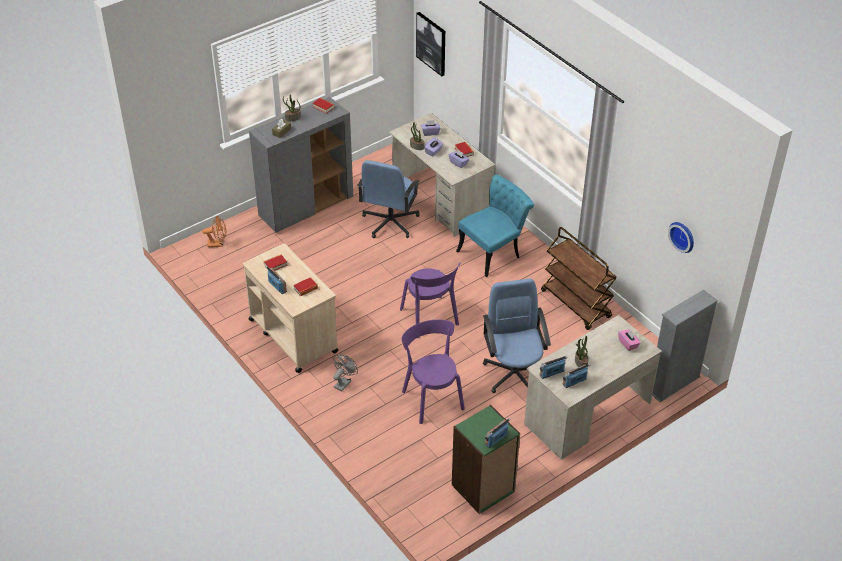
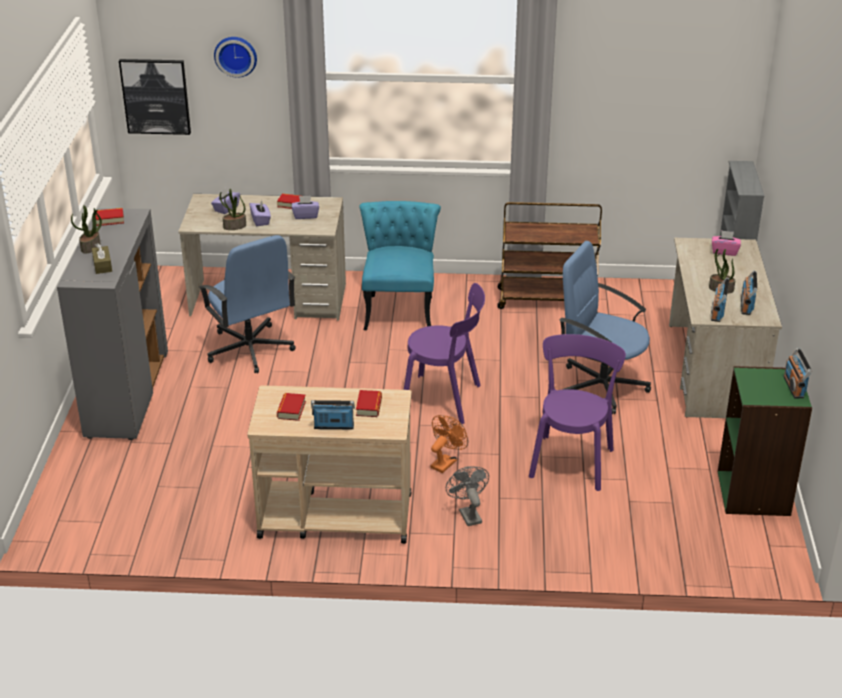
camera: 50 degrees left, 10 degrees down
orange fan [202,216,226,247] -> orange fan moved to [430,415,468,473]
purple chair [402,320,465,424] -> purple chair turned 90 degrees clockwise [529,334,626,491]
wall clock [668,222,694,253] -> wall clock moved to [214,37,257,78]

